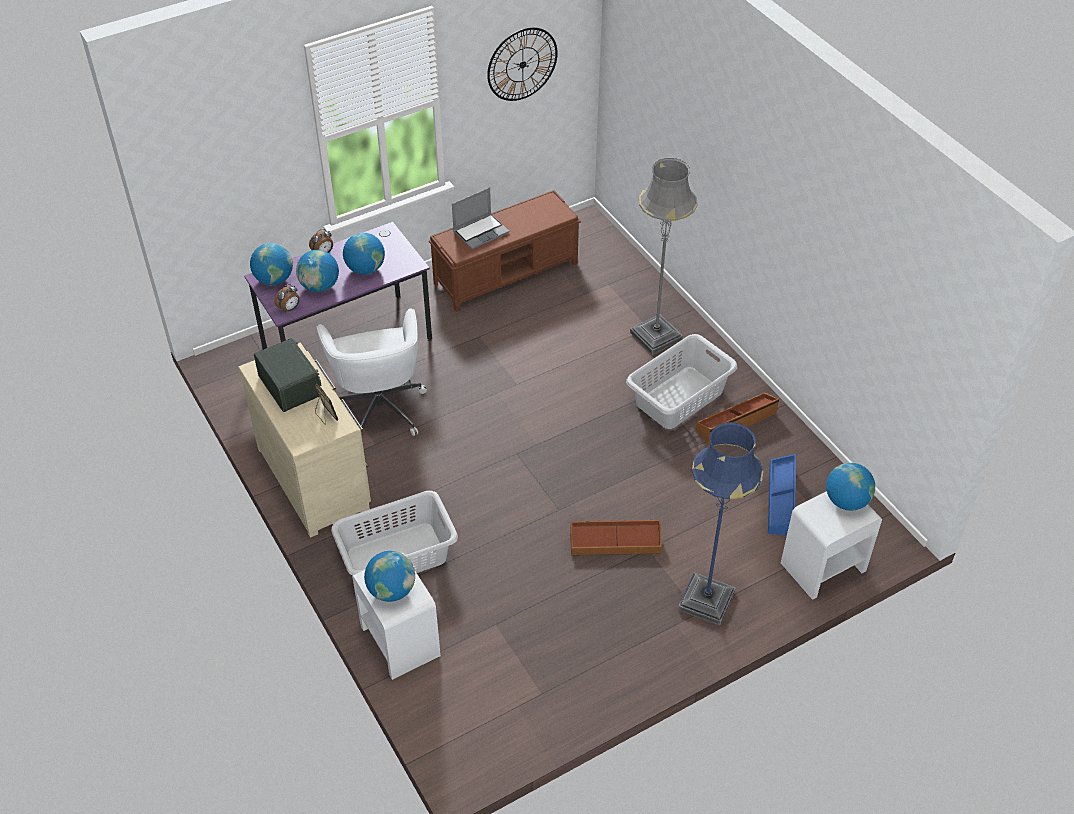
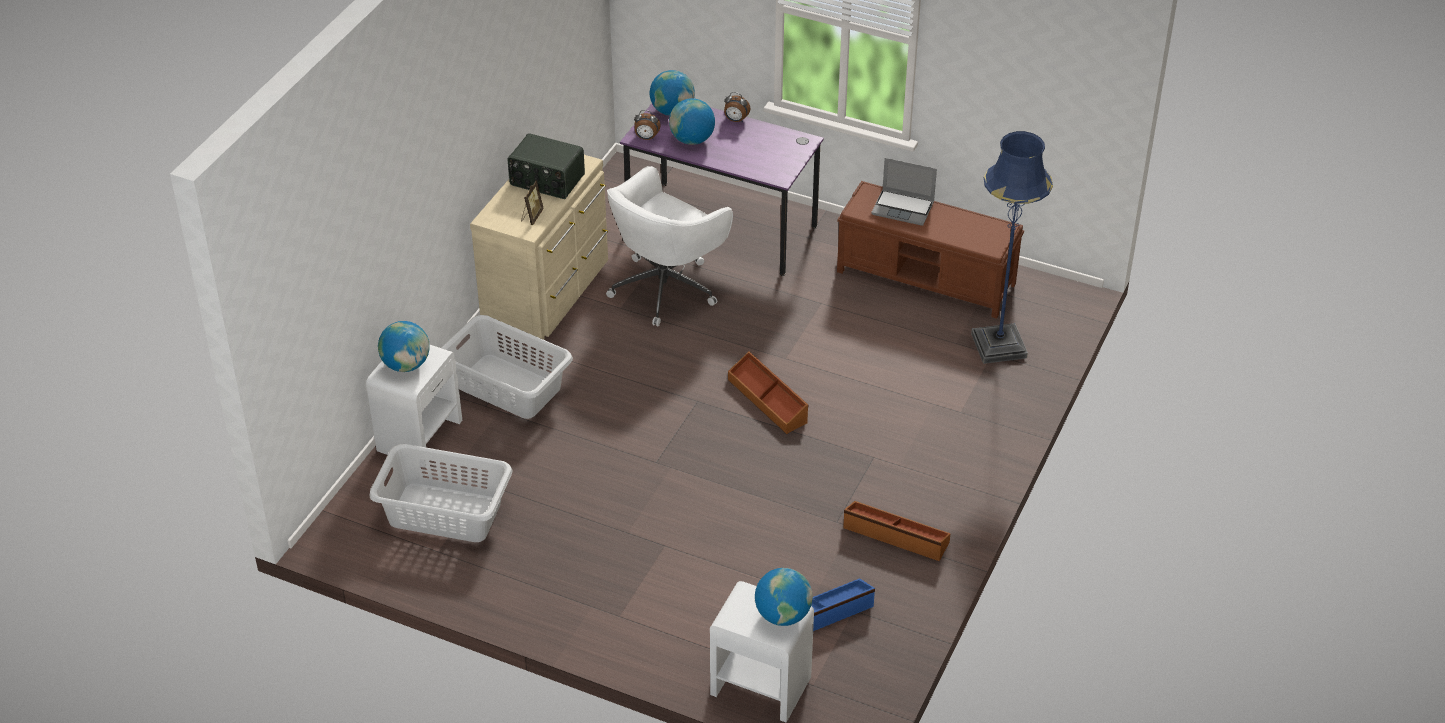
camera: 55 degrees right, 5 degrees down
radio [254,338,322,412] -> radio turned 90 degrees clockwise [508,133,585,199]
globe [343,233,385,275] -> none
wall clock [487,27,558,101] -> none
brown storage box [570,520,662,555] -> brown storage box moved to [728,351,808,434]
grey laundry basket [626,334,737,429] -> grey laundry basket moved to [369,444,513,542]
grey floor lamp [630,158,698,355] -> none
blue floor lamp [678,422,764,625] -> blue floor lamp moved to [971,131,1053,364]

